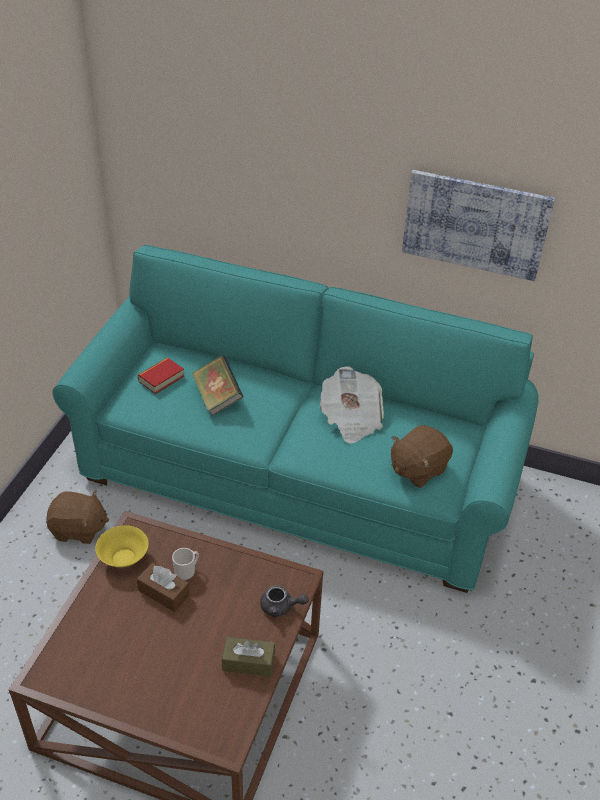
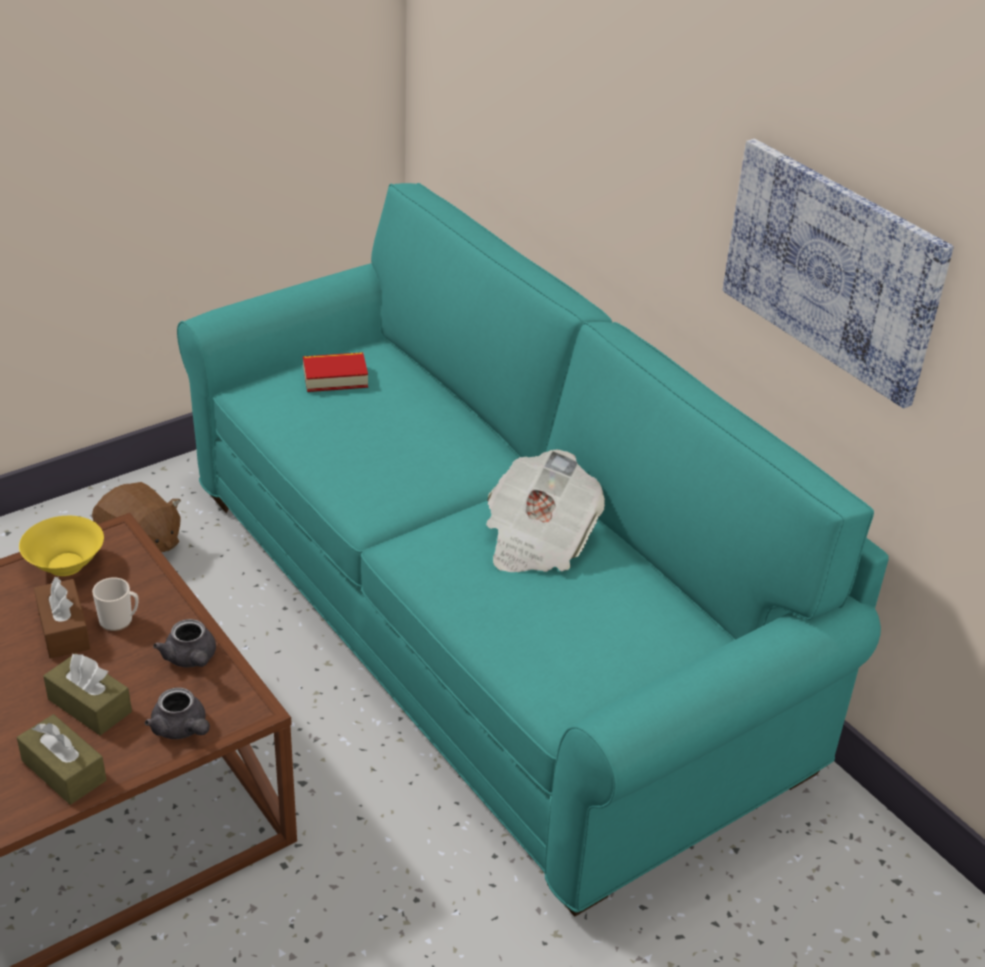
camera: 35 degrees right, 5 degrees down
book [191,355,244,415] -> none
brown plush toy [391,425,453,488] -> none
none -> brown tissue box [43,653,132,735]
none -> grey teapot [153,619,216,668]

